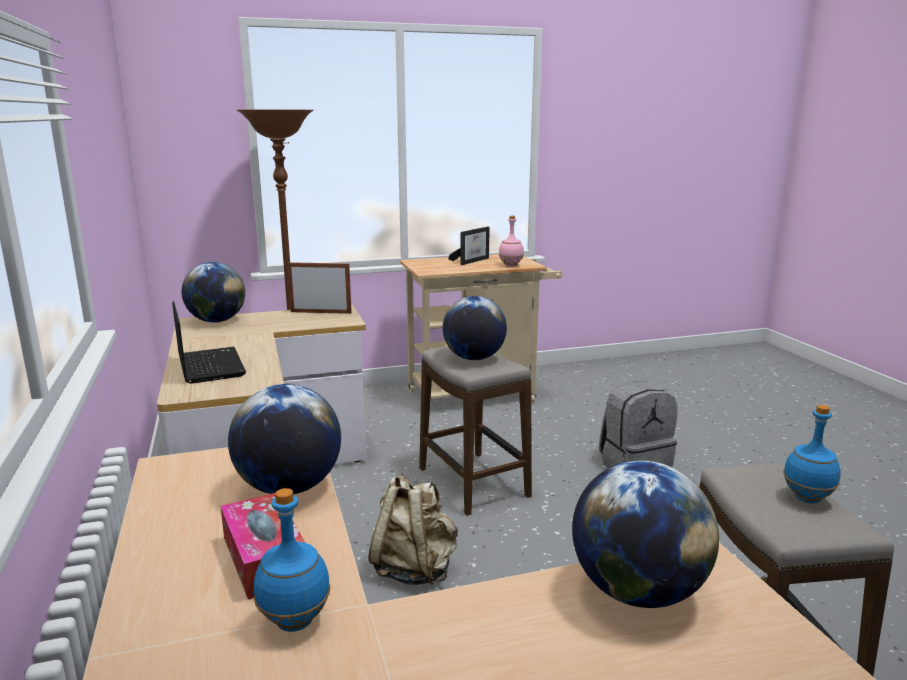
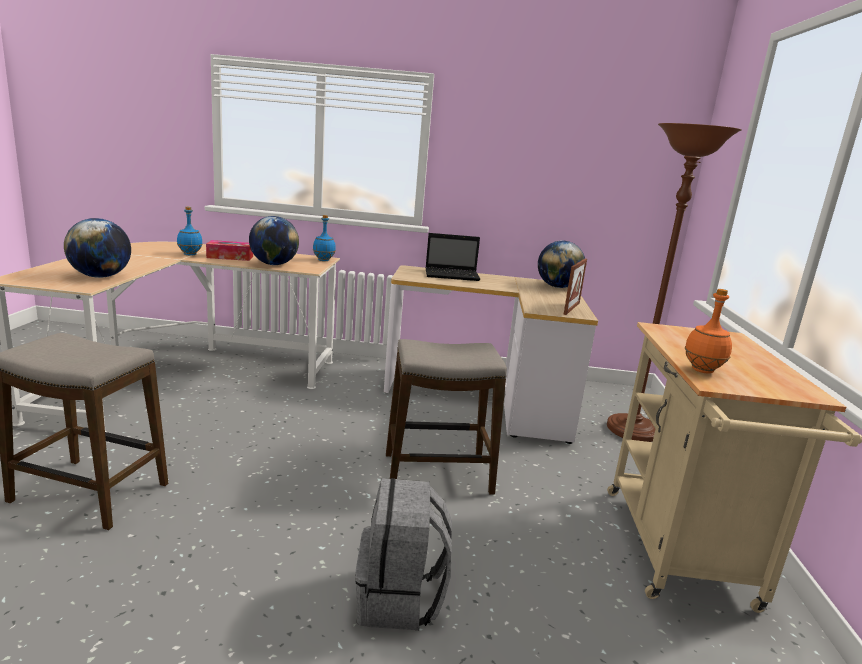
camera: 110 degrees right, 0 degrees up
beige backpack [369,474,458,585] -> none
globe [443,296,507,360] -> none
picture frame [448,227,490,265] -> none
pink bottle [499,216,524,267] -> orange bottle [685,289,732,373]
blue bottle [783,405,841,503] -> blue bottle moved to [313,215,336,261]

